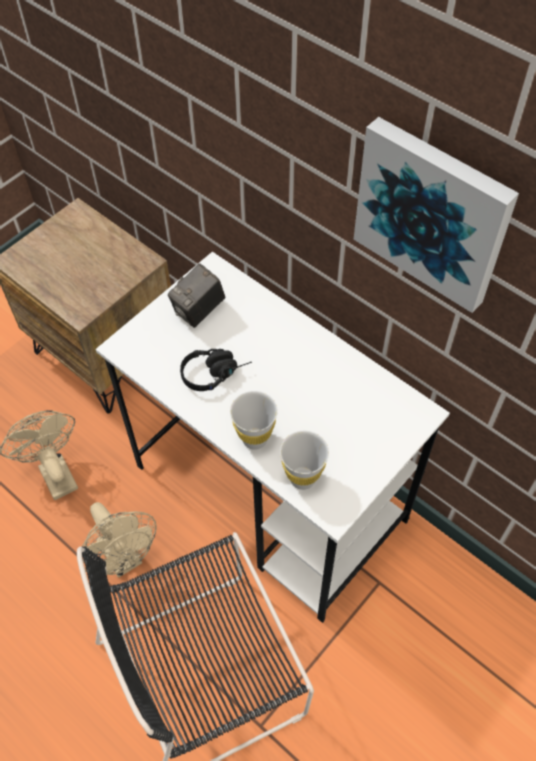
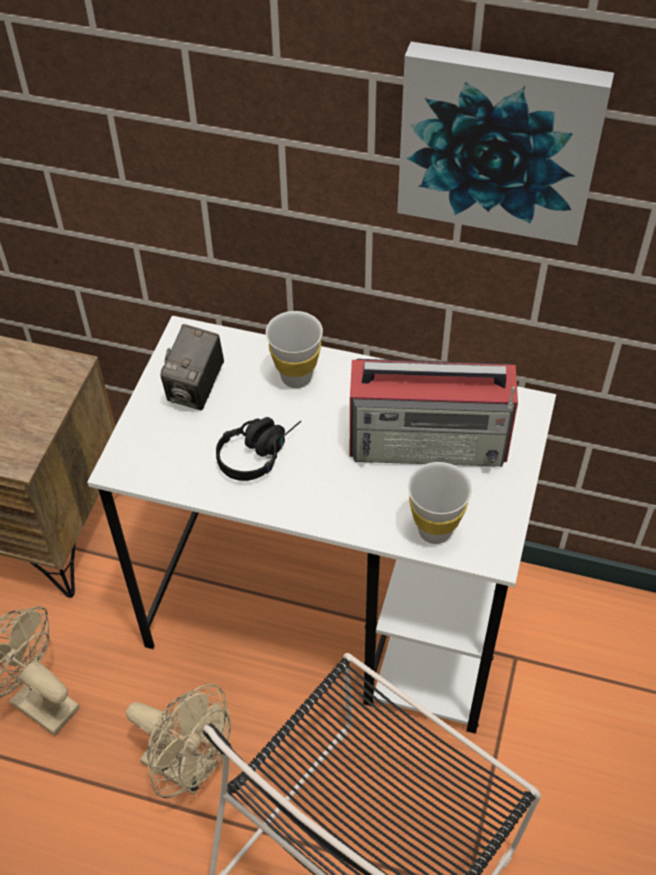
camera: 25 degrees left, 5 degrees down
white cup [230,391,278,450] -> white cup moved to [266,311,323,388]
none -> radio [350,359,518,467]

